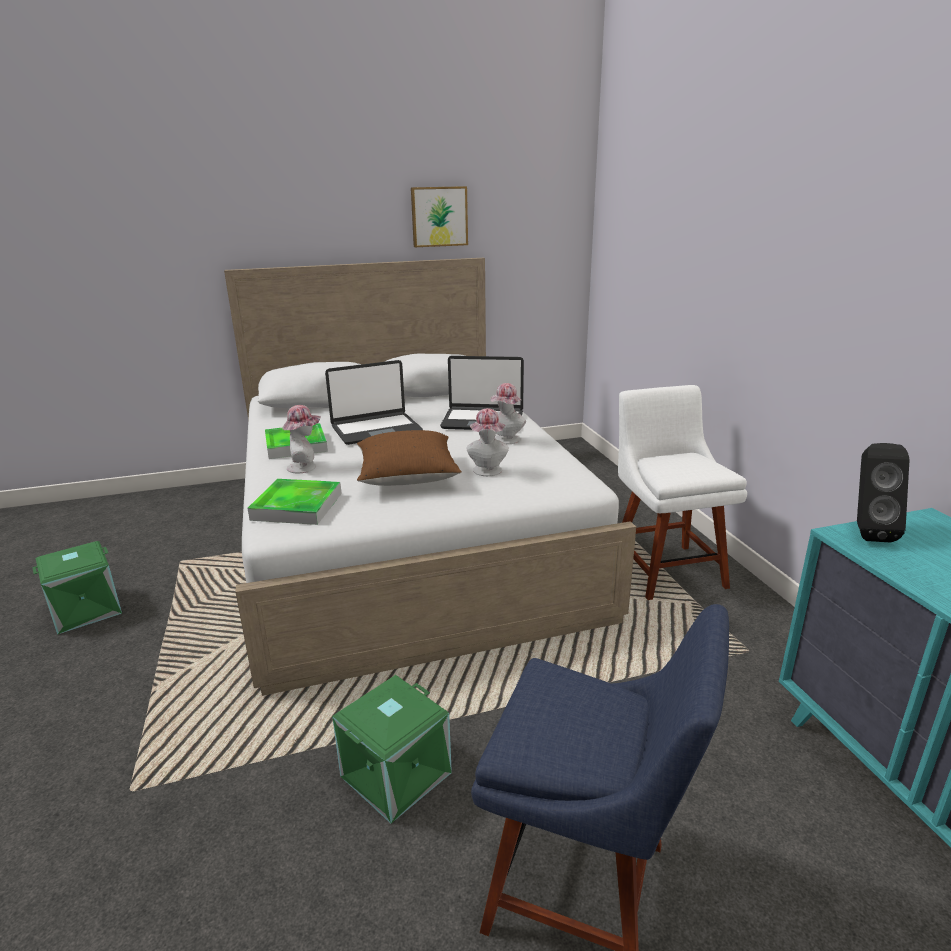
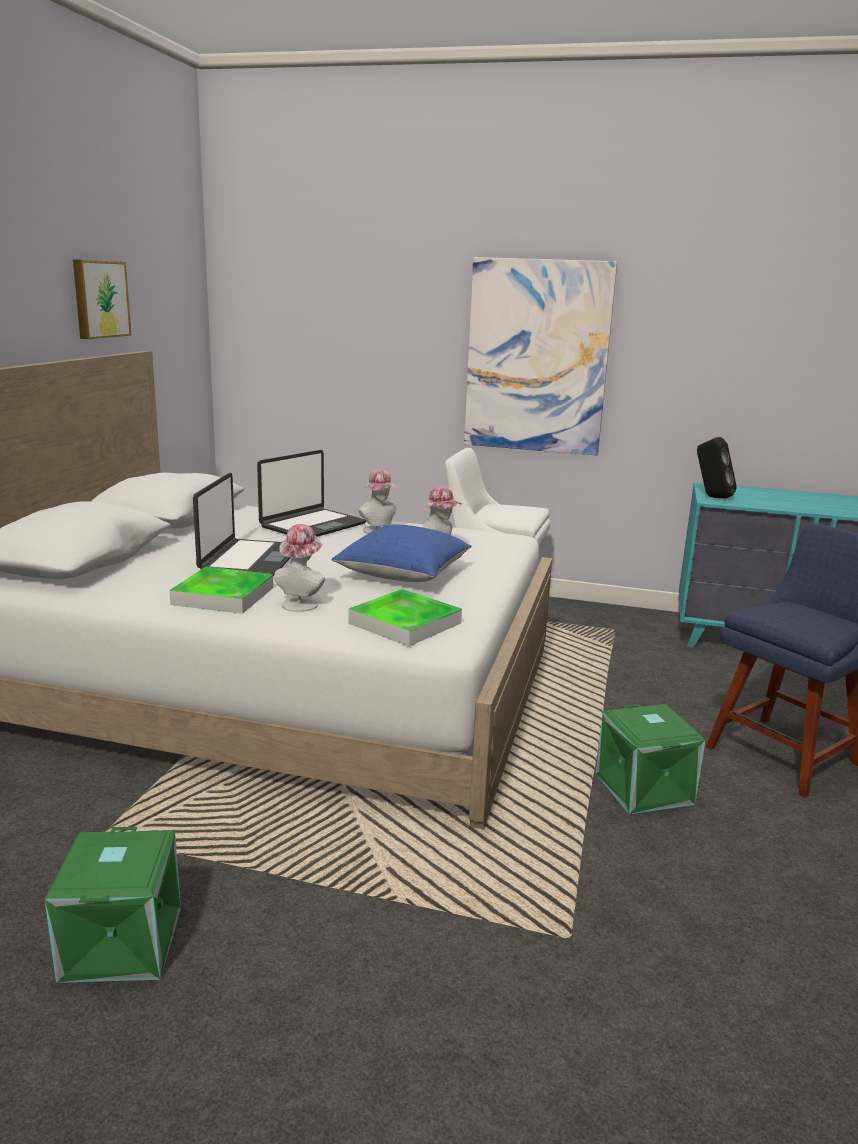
camera: 60 degrees left, 5 degrees down
brown pillow [357,430,462,486] -> blue pillow [332,525,471,582]
none -> picture [464,257,617,455]

